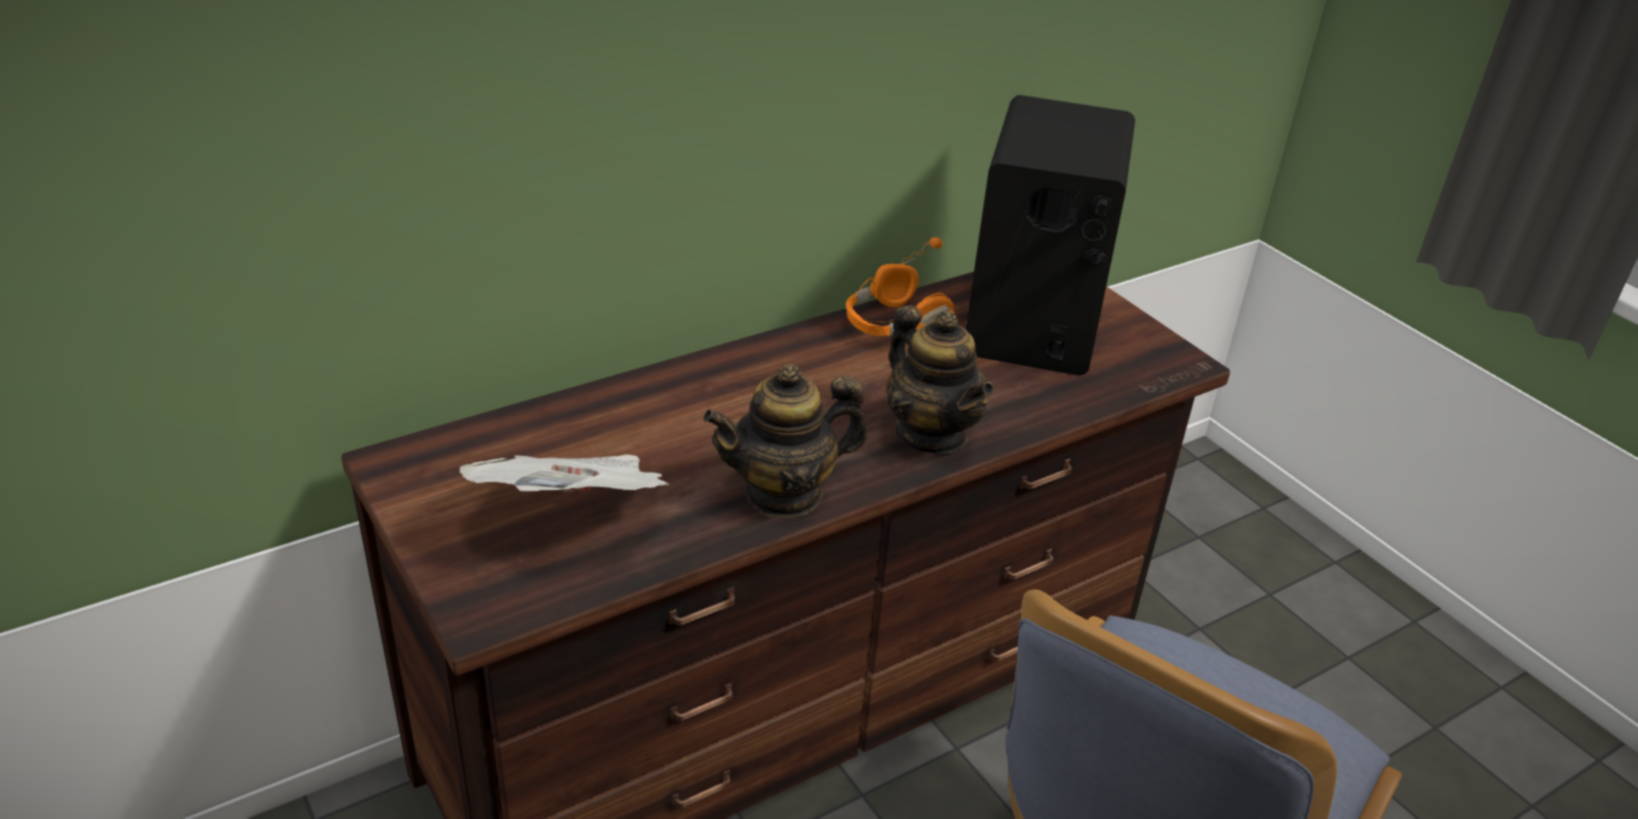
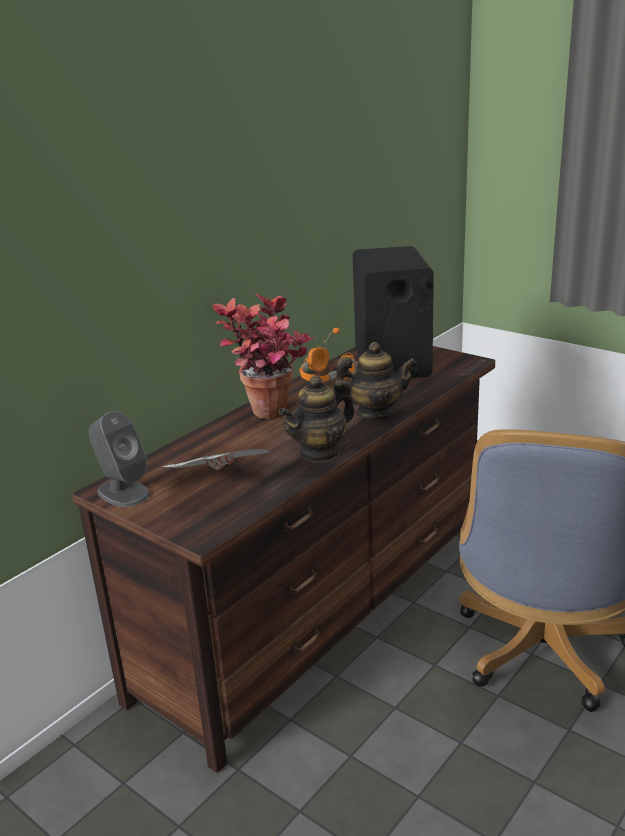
camera: 15 degrees left, 10 degrees down
teapot [887,305,994,454] -> teapot turned 45 degrees counterclockwise [332,342,416,420]
none -> grey speaker [89,411,150,507]
none -> potted plant [212,293,314,419]

